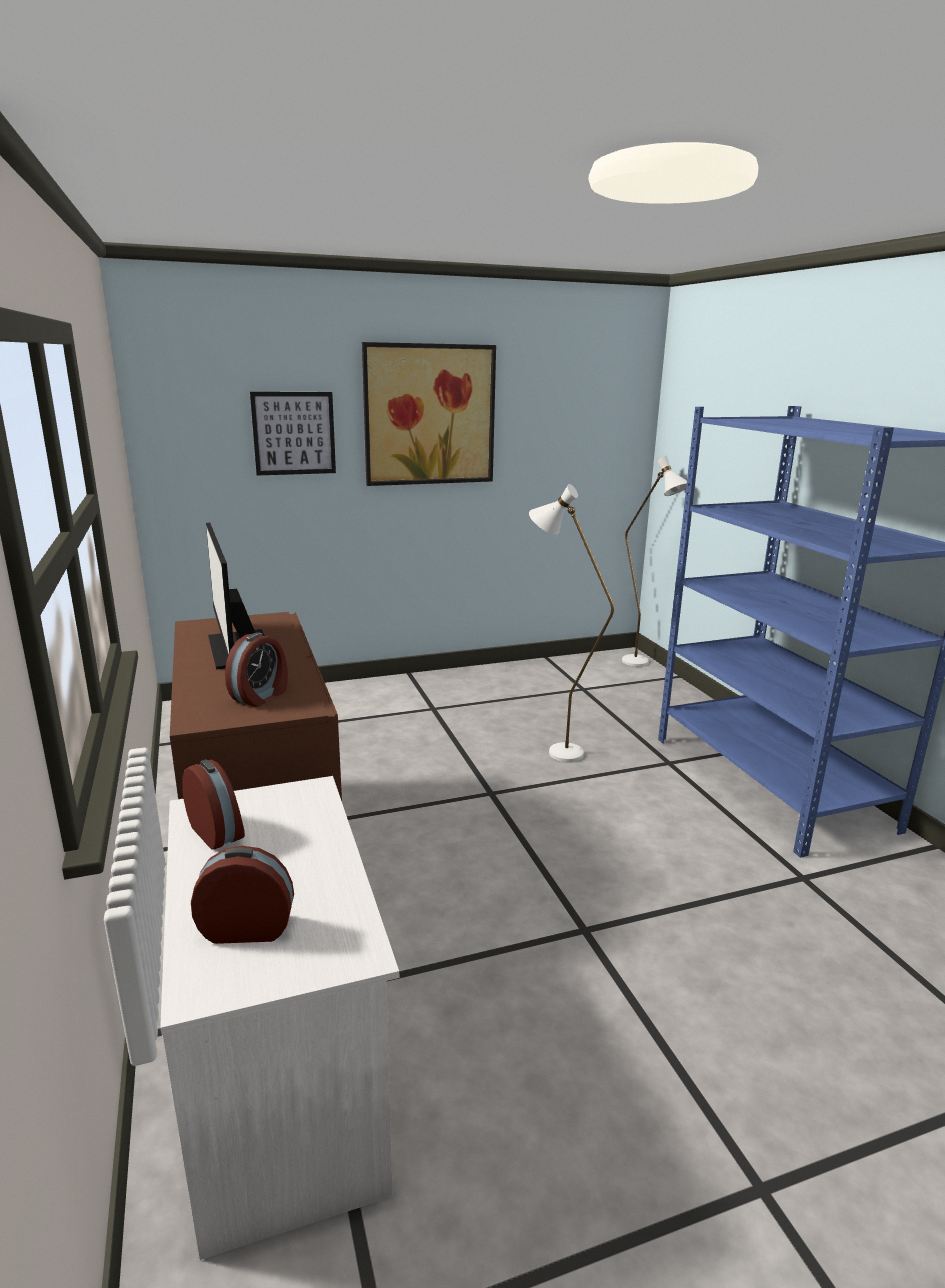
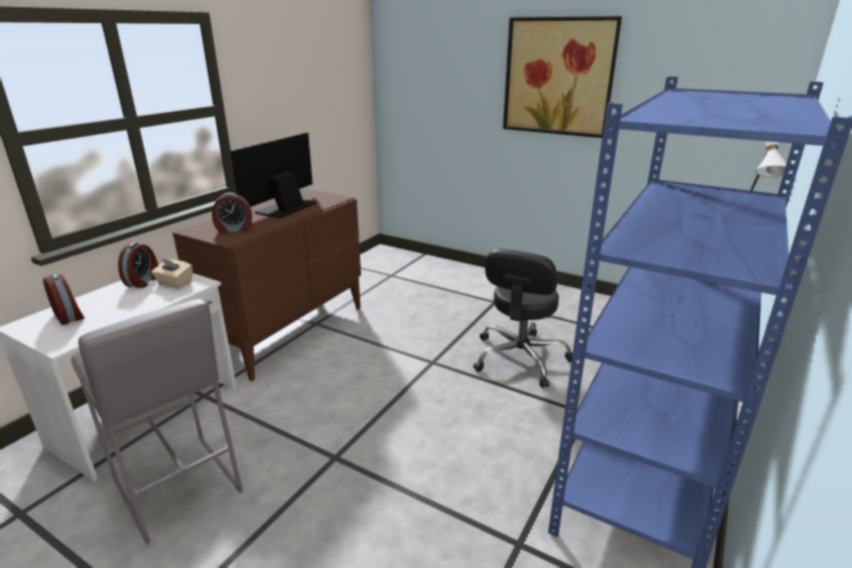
camera: 50 degrees right, 5 degrees up
picture [250,392,336,476] -> none
white floor lamp [529,484,614,763] -> black office chair [473,249,573,388]
none -> grey stool [71,299,243,545]
none -> beige tissue box [151,258,193,288]

